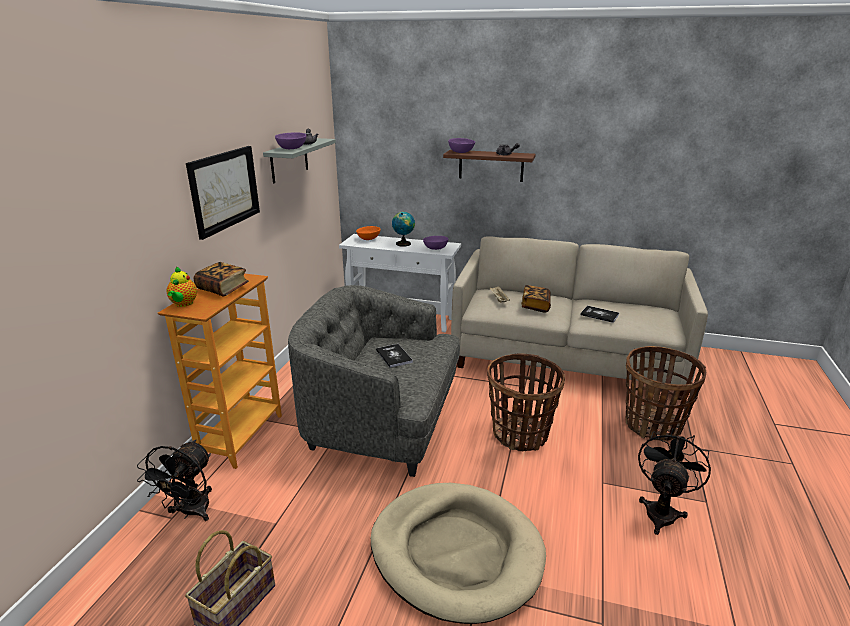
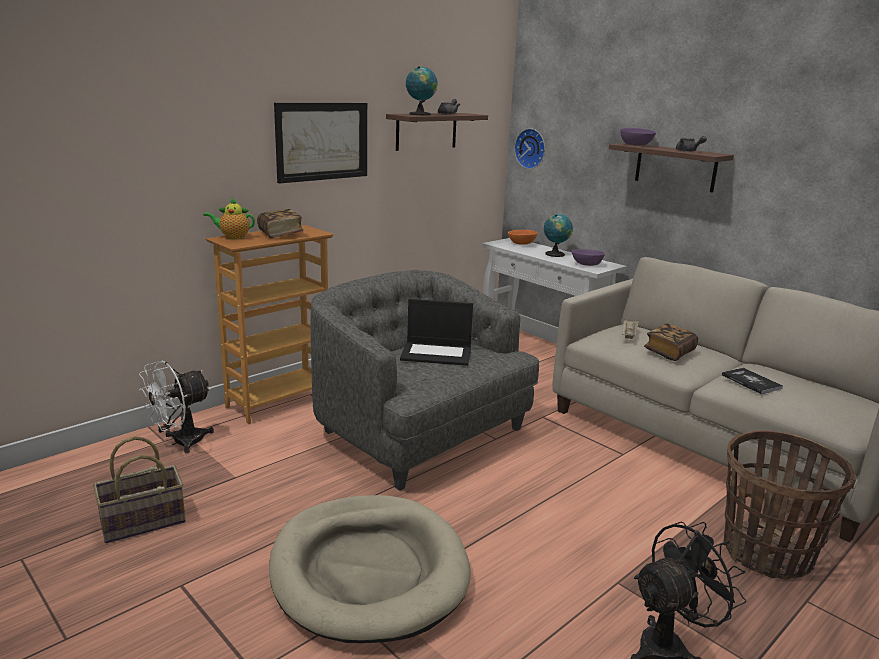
camera: 30 degrees right, 5 degrees down
black fan [137,440,212,521] -> white fan [139,361,214,453]
teapot [167,266,197,307] -> teapot turned 60 degrees clockwise [204,197,255,239]
grey shelf [263,138,336,184] -> brown shelf [386,113,488,151]
purple bowl [275,132,306,149] -> globe [406,66,437,116]
book [376,344,413,368] -> laptop [400,299,473,366]
basket [487,353,565,451] -> none
none -> wall clock [514,128,545,169]

